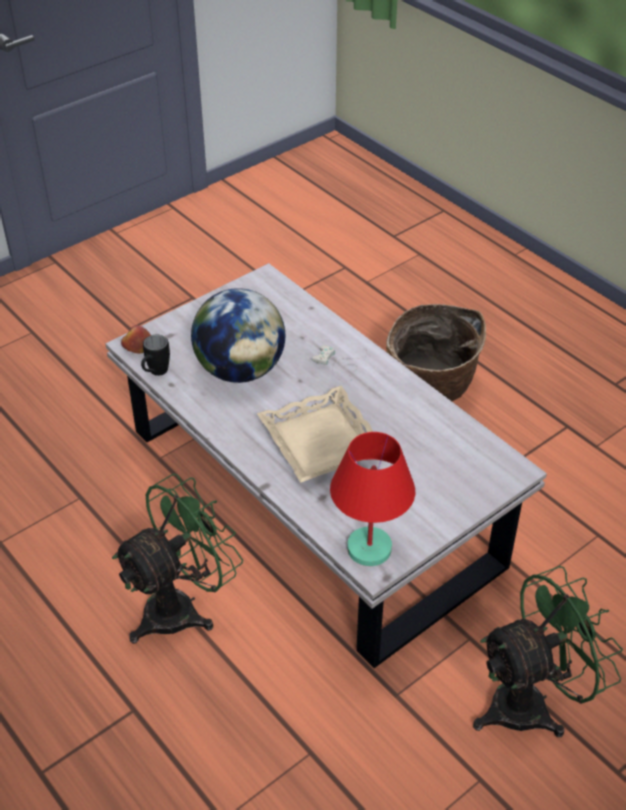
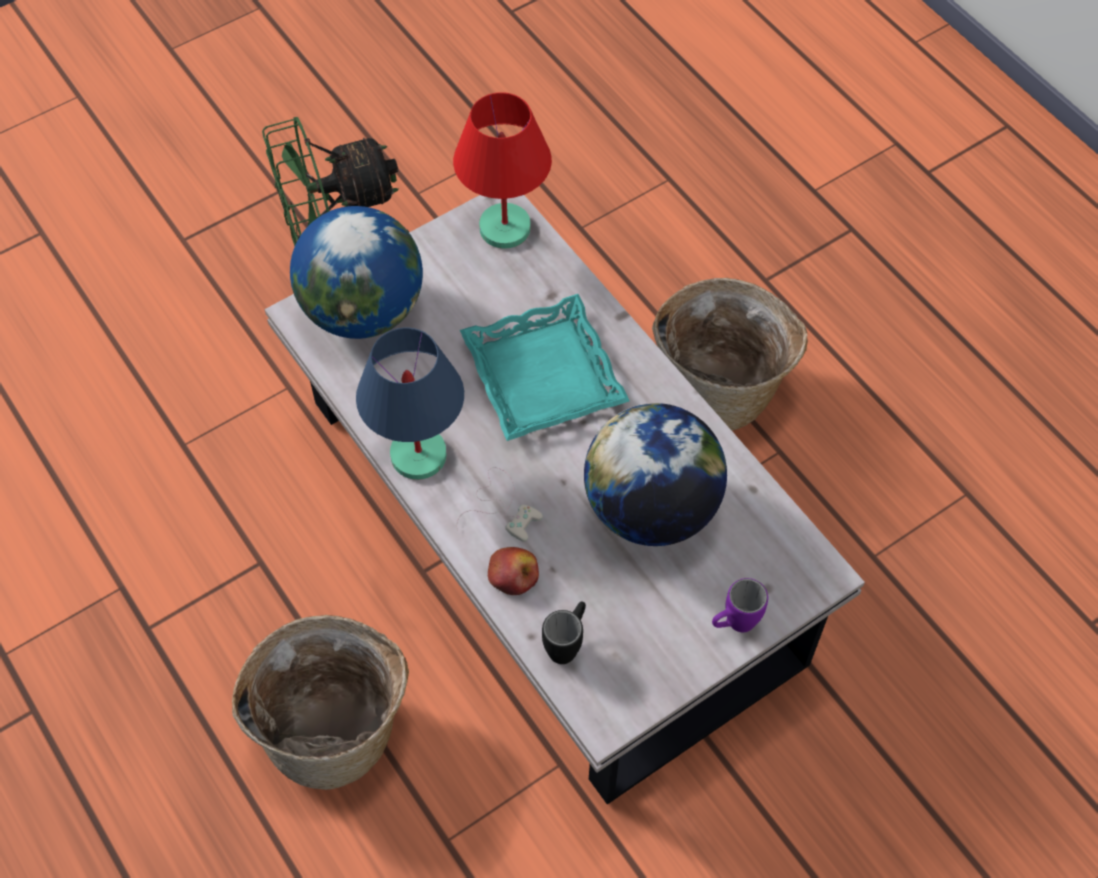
camera: 175 degrees left, 15 degrees up
green fan [112,474,243,644] -> basket [652,278,808,431]
apple [121,325,151,354] -> apple moved to [488,547,539,595]
black mug [141,334,170,376] -> black mug moved to [542,601,586,664]
beige tray [257,386,373,482] -> turquoise tray [460,294,629,441]
none -> globe [290,206,423,339]
none -> blue table lamp [356,328,464,480]
none -> purple mug [712,578,768,632]

